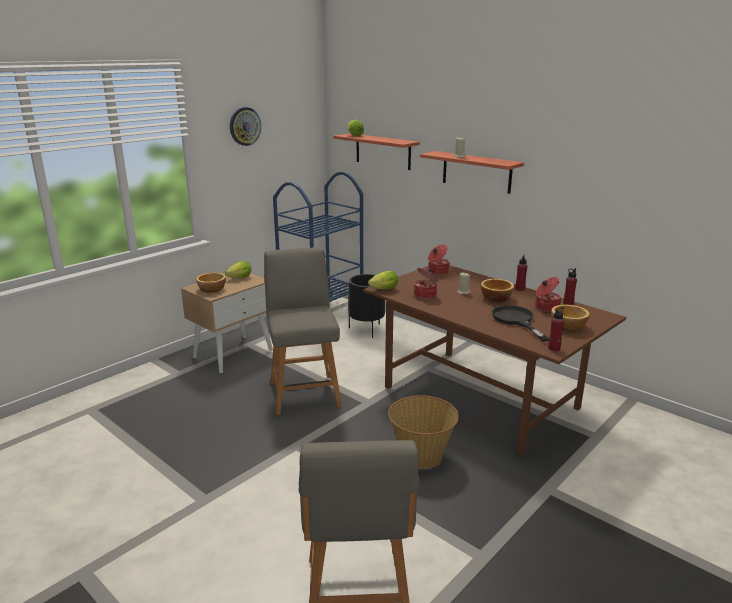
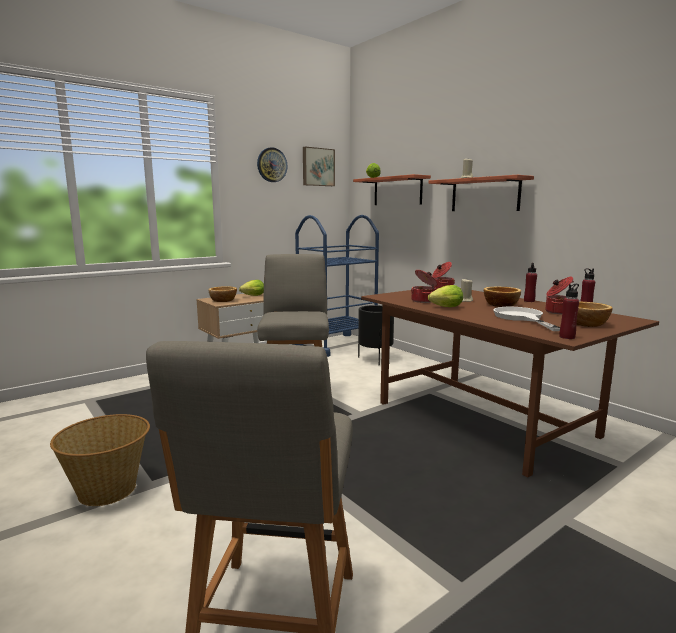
camera: 10 degrees right, 10 degrees down
lettuce [368,271,398,289] -> lettuce moved to [428,285,463,307]
basket [388,395,459,469] -> basket moved to [50,414,150,506]
black frying pan [492,305,549,342] -> white frying pan [493,307,560,331]
none -> picture [303,147,335,186]

